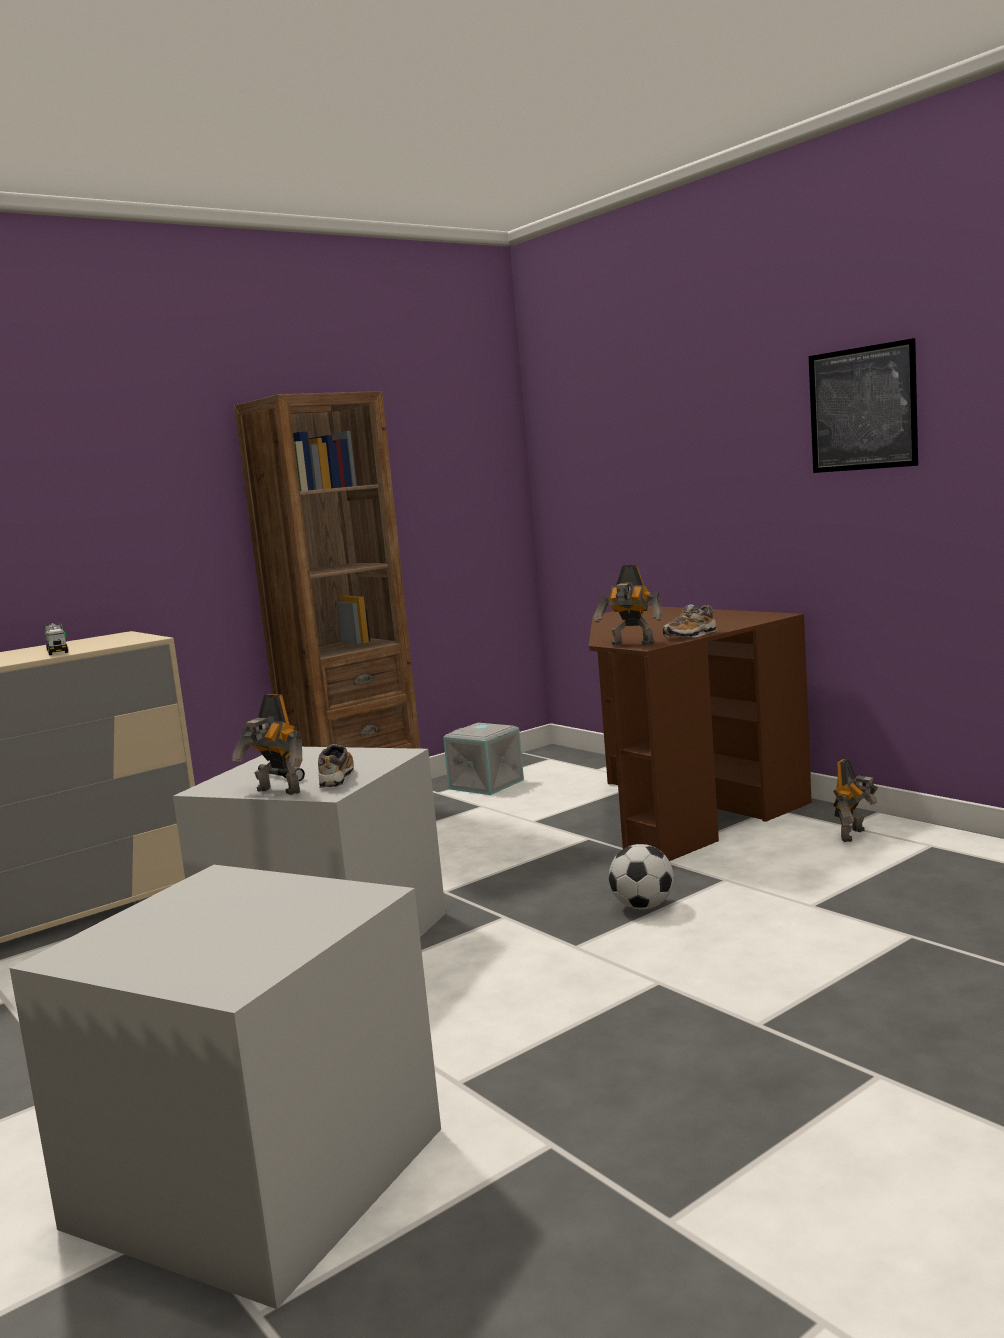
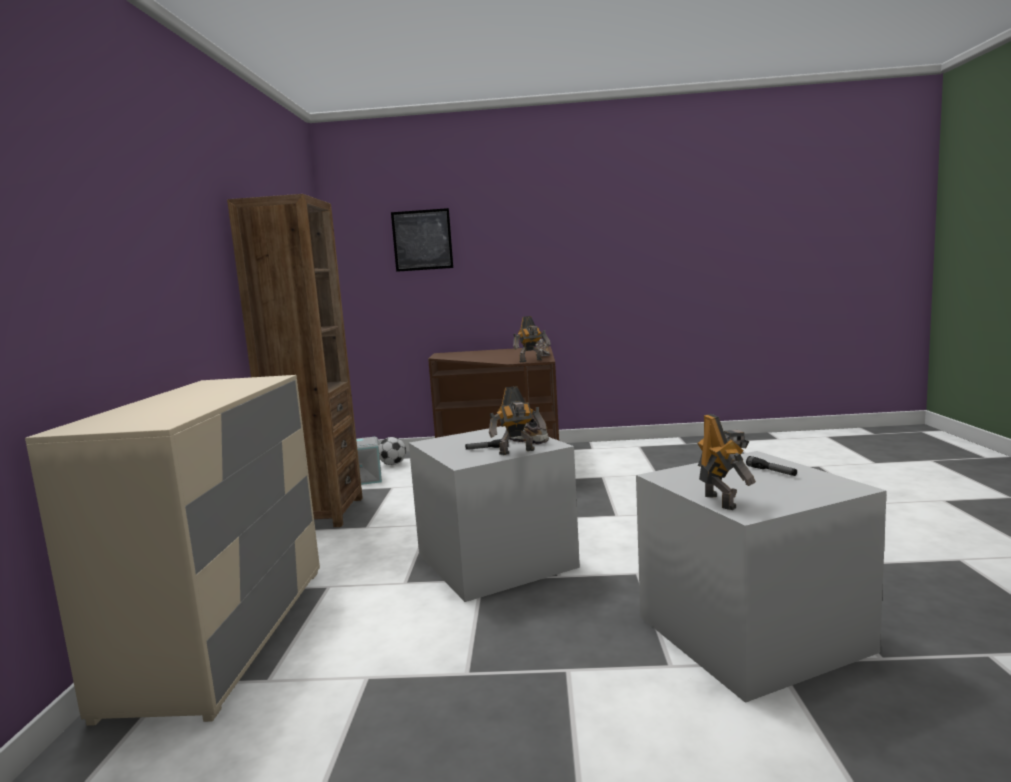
camera: 50 degrees left, 0 degrees up
toy truck [44,622,69,655] -> none
football [609,844,674,910] -> football moved to [378,437,406,465]
picture [809,338,918,473] -> picture moved to [391,208,453,272]
toy robot [833,759,878,842] -> toy robot moved to [697,414,756,510]
none -> flashlight [746,456,797,476]

